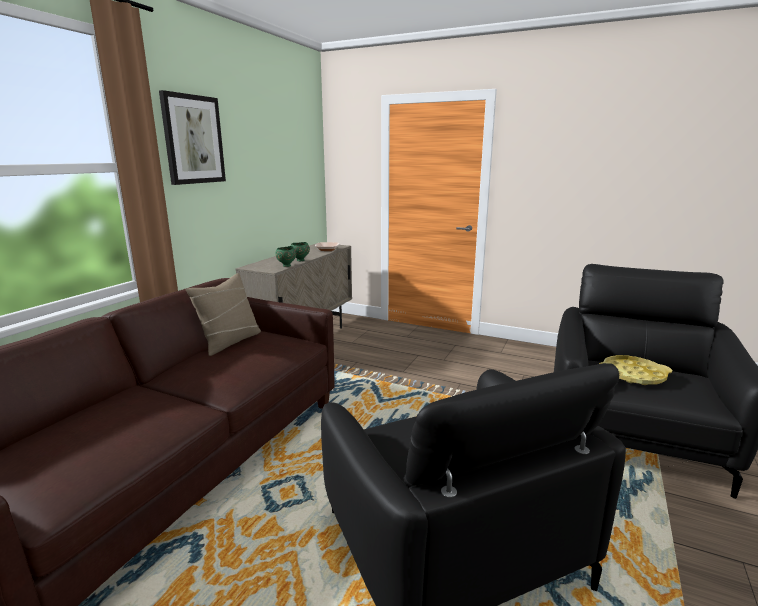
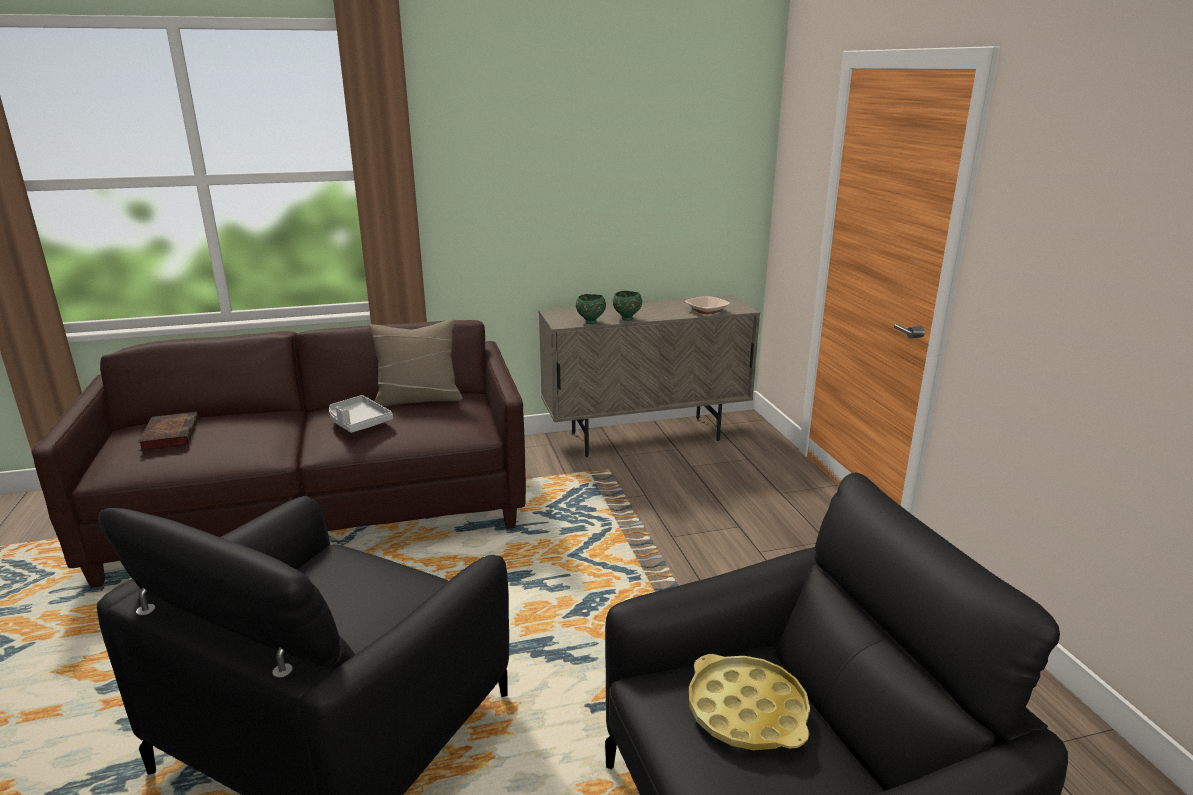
camera: 50 degrees right, 5 degrees up
picture [159,90,226,185] -> none
none -> book [138,412,199,451]
none -> grey tray [329,395,393,433]

